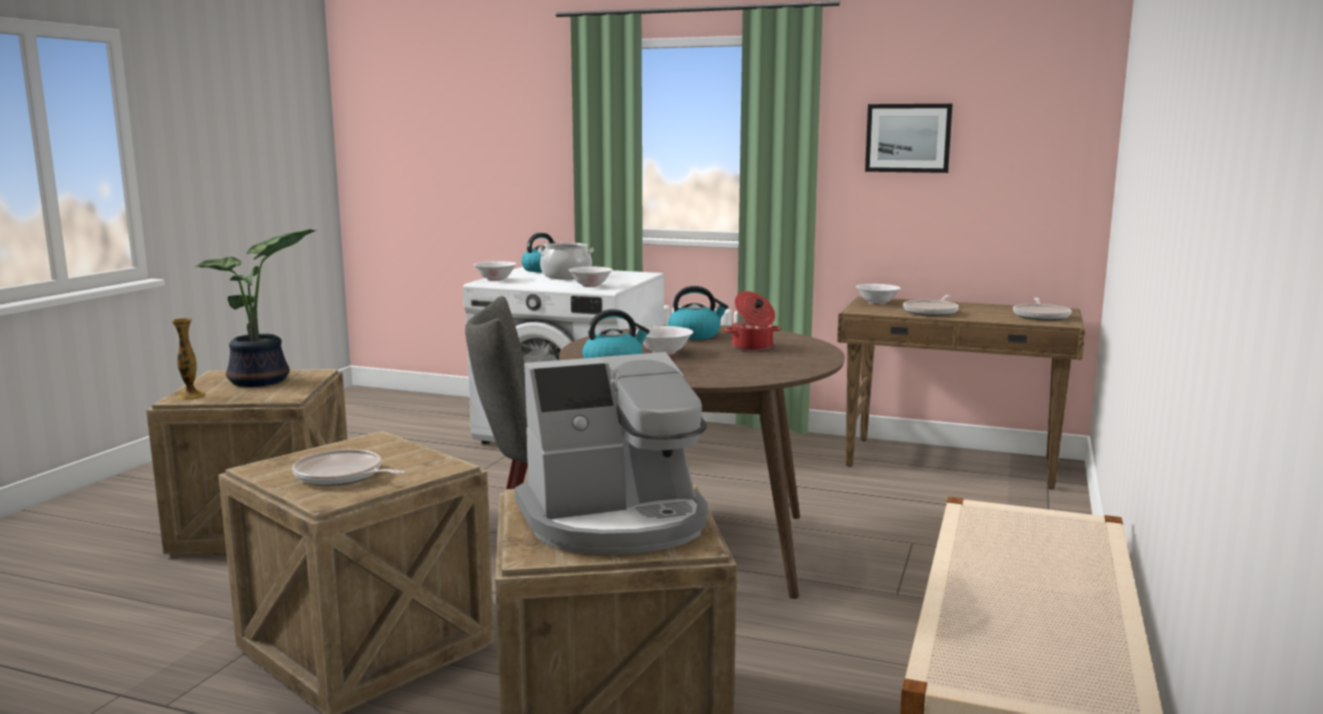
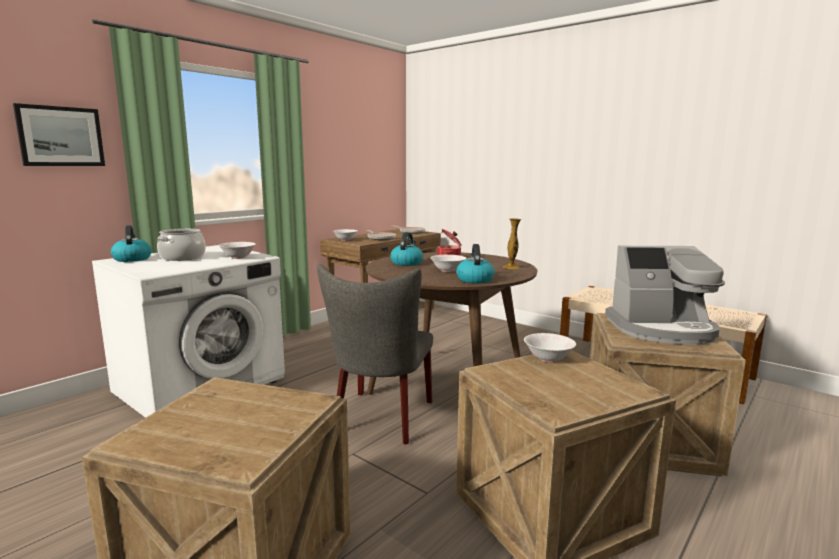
camera: 70 degrees left, 0 degrees up
vase [171,318,206,400] -> vase moved to [503,218,521,269]
potted plant [194,229,316,387] -> none
frying pan [292,449,406,486] -> none
white bowl [474,261,517,281] -> white bowl moved to [524,333,576,363]
coffee machine [515,352,708,555] -> coffee machine turned 90 degrees clockwise [605,246,725,344]
picture [865,104,952,173] -> picture moved to [13,103,105,166]

